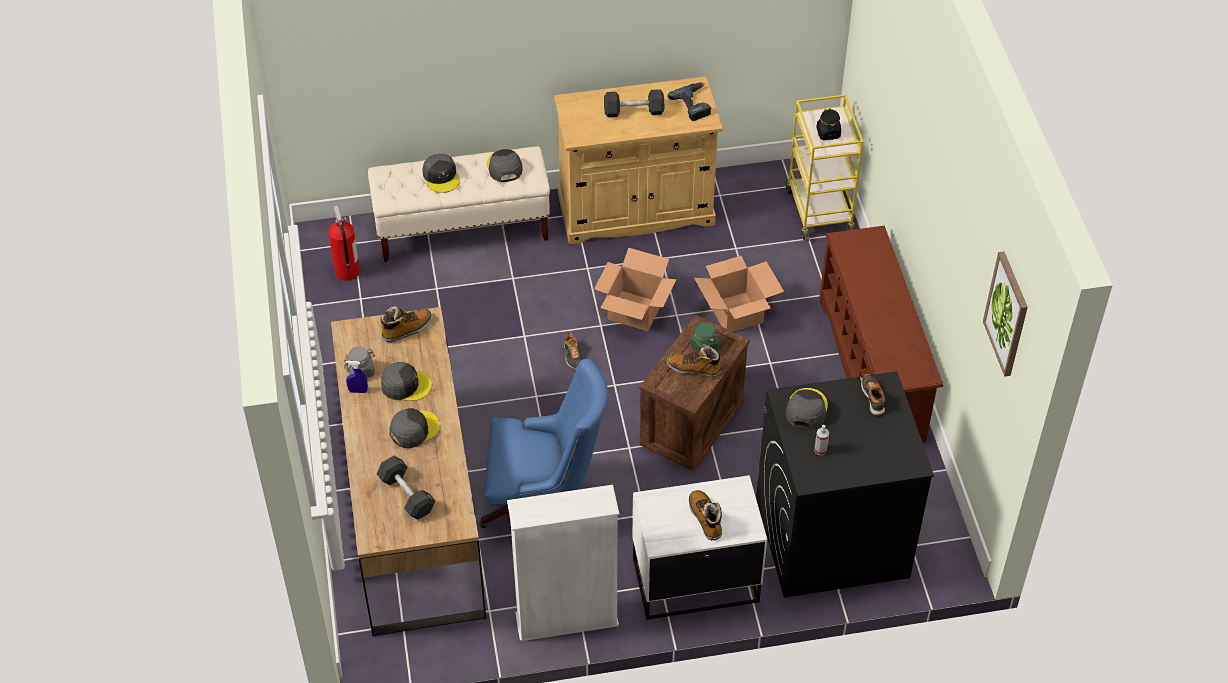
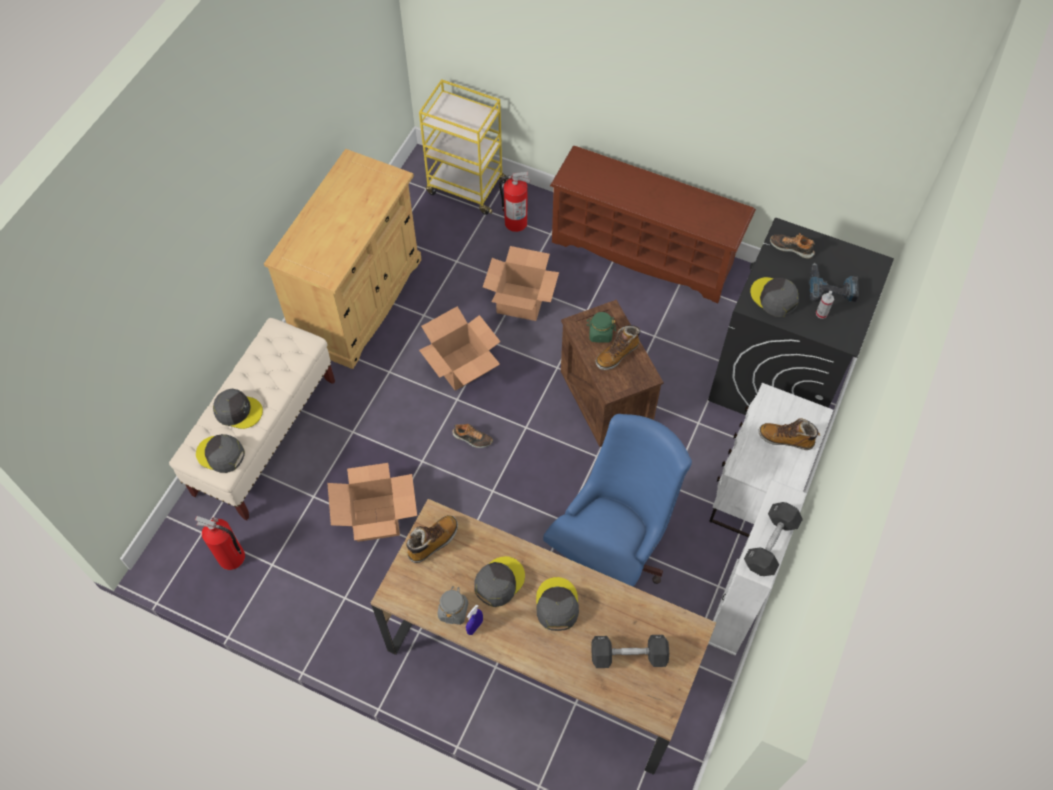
camera: 55 degrees left, 10 degrees up
boot [380,306,432,342] -> boot turned 45 degrees clockwise [406,515,458,563]
grey cap [487,149,523,182] -> grey cap moved to [196,434,245,473]
black dumbbell [604,89,664,117] -> black dumbbell moved to [744,502,803,576]
power drill [668,82,712,121] -> power drill moved to [809,263,859,302]
black jar [816,109,841,140] -> none
picture [983,251,1028,377] -> none
none -> cardboard box [327,463,417,542]
none -> fire extinguisher [499,172,530,232]

